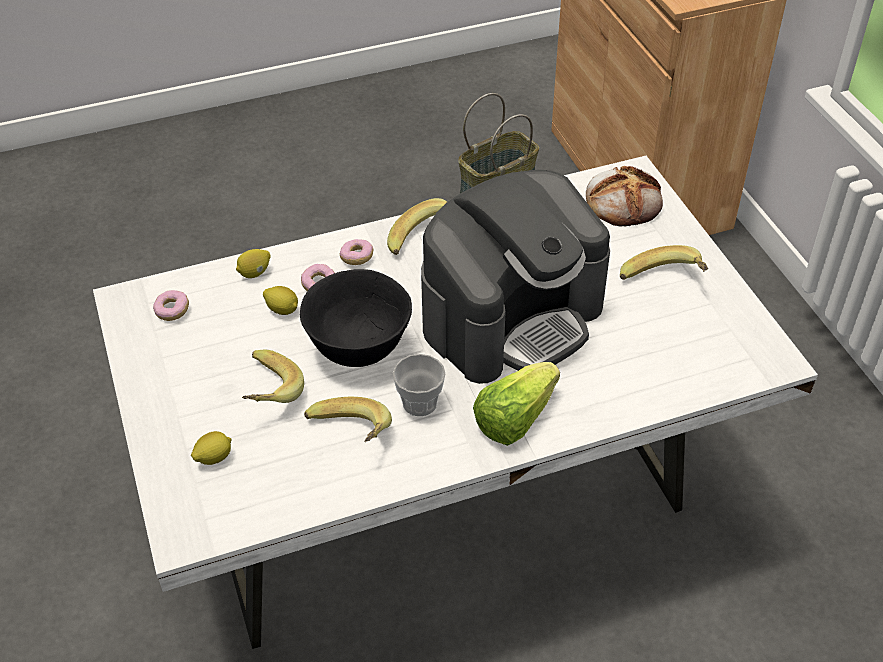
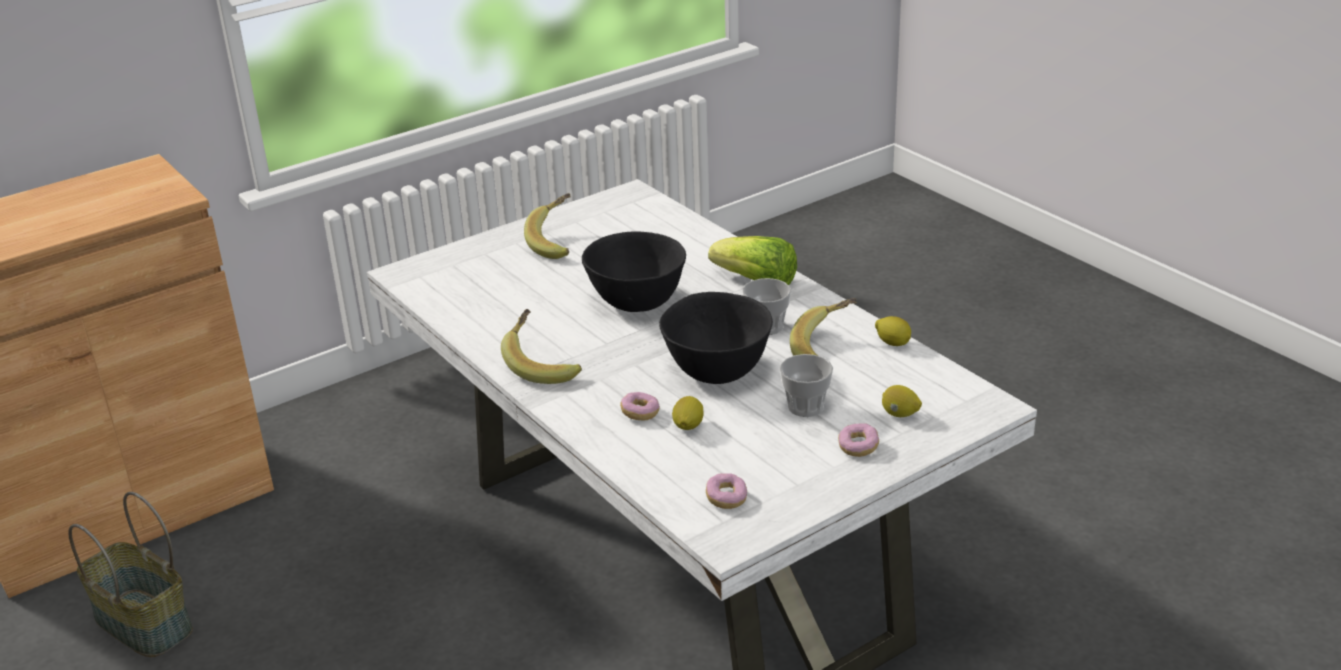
camera: 105 degrees left, 15 degrees down
lemon [236,249,271,278] -> lemon moved to [875,316,911,346]
banana [242,350,304,403] -> cup [780,354,833,417]
donut [340,239,373,265] -> donut moved to [838,423,879,457]
coffee machine [421,170,610,384] -> black bowl [582,231,686,312]
bread [586,166,663,226] -> none

